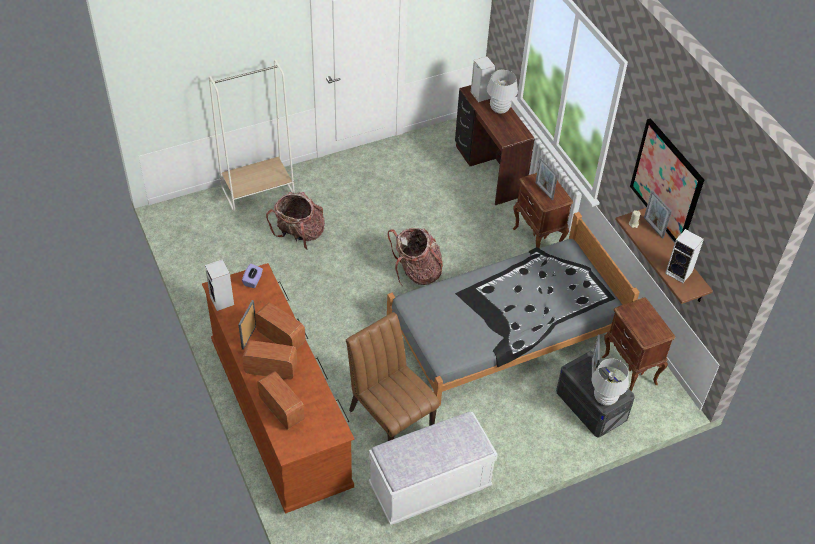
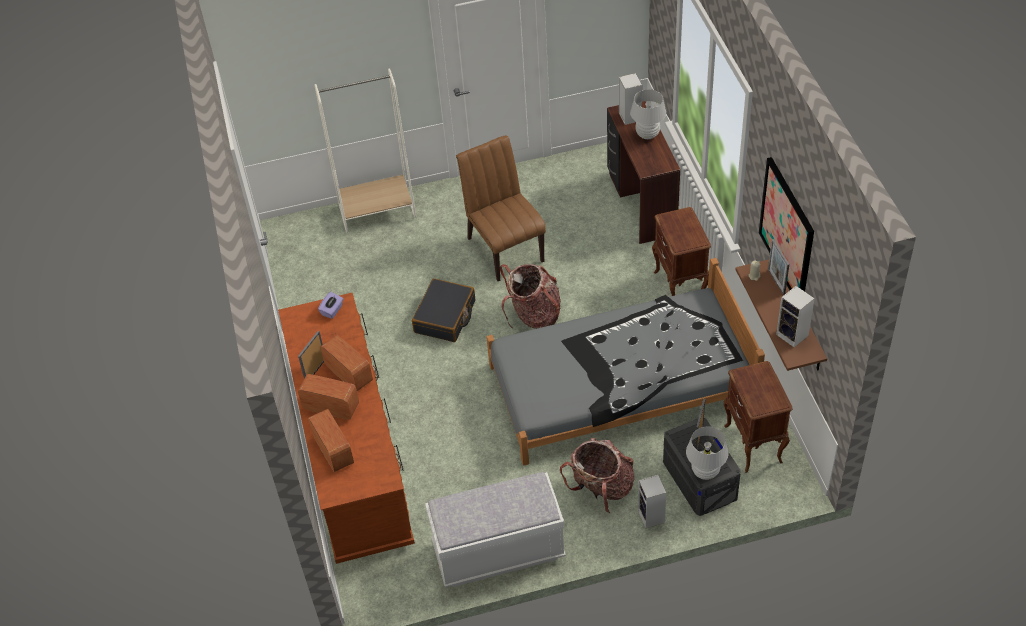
camera: 15 degrees right, 0 degrees up
speaker [205,259,234,311] -> speaker moved to [638,475,666,528]
backpack [266,192,325,250] -> backpack moved to [560,438,634,513]
brown chair [346,312,439,441] -> brown chair moved to [456,135,546,281]
picture frame [535,157,558,200] -> none
none -> black suitcase [412,278,475,342]

